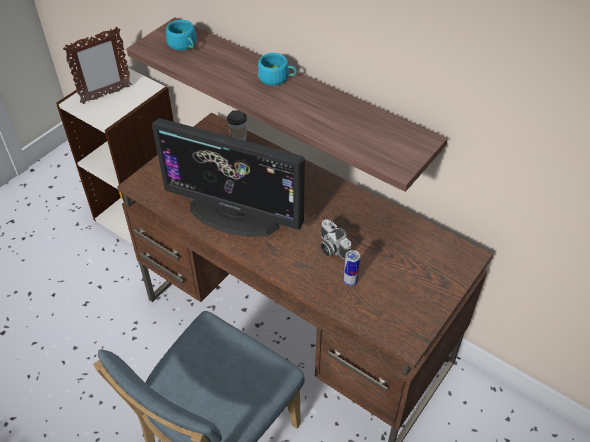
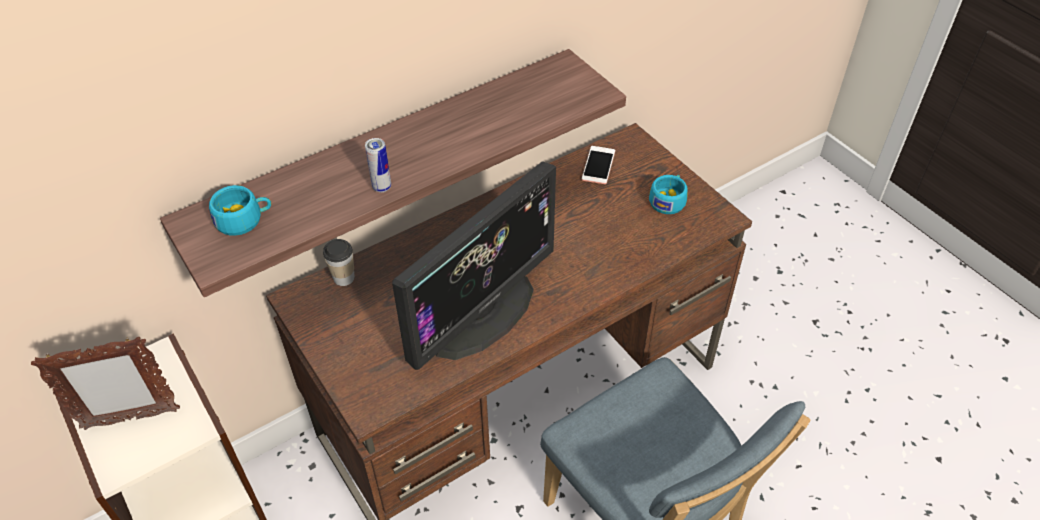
camera: 70 degrees left, 0 degrees up
picture frame [63,27,132,104] -> picture frame turned 90 degrees clockwise [31,337,180,430]
turquoise cup [258,53,297,85] -> turquoise cup moved to [649,175,688,214]
camera [321,219,351,260] -> none
can [343,250,360,286] -> can moved to [365,138,391,192]
none -> phone [582,146,615,184]

